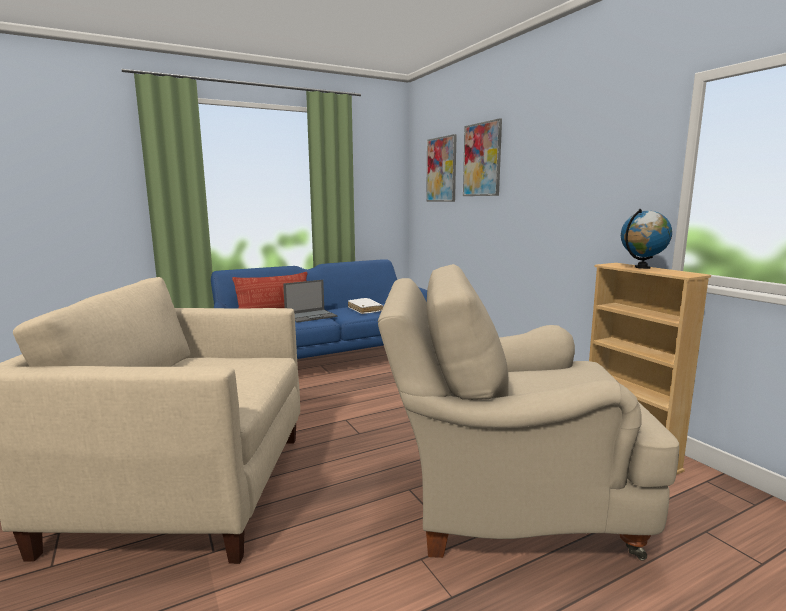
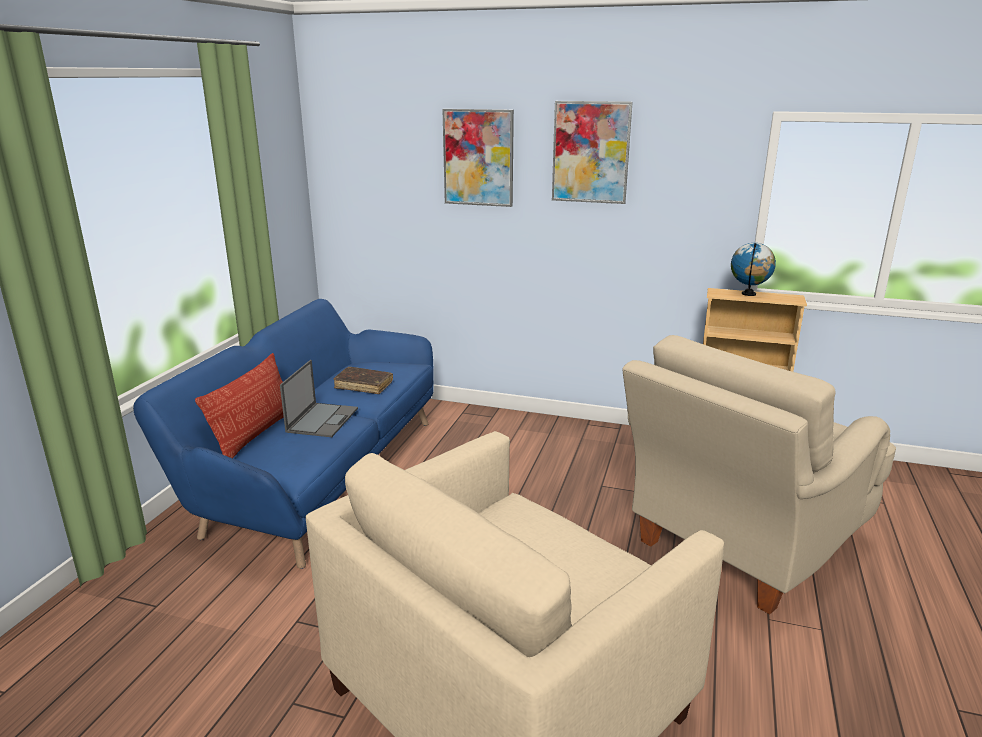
camera: 45 degrees left, 10 degrees up
white book [348,298,383,314] -> brown book [333,367,393,394]
picture [426,134,457,202] -> picture moved to [552,101,633,204]

